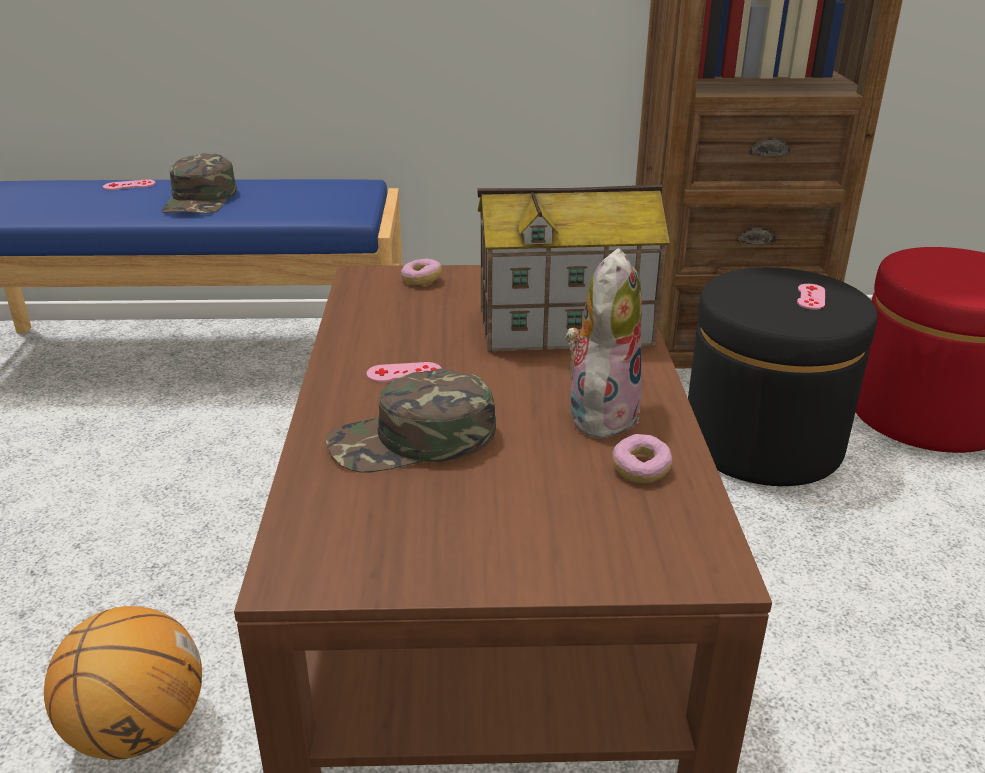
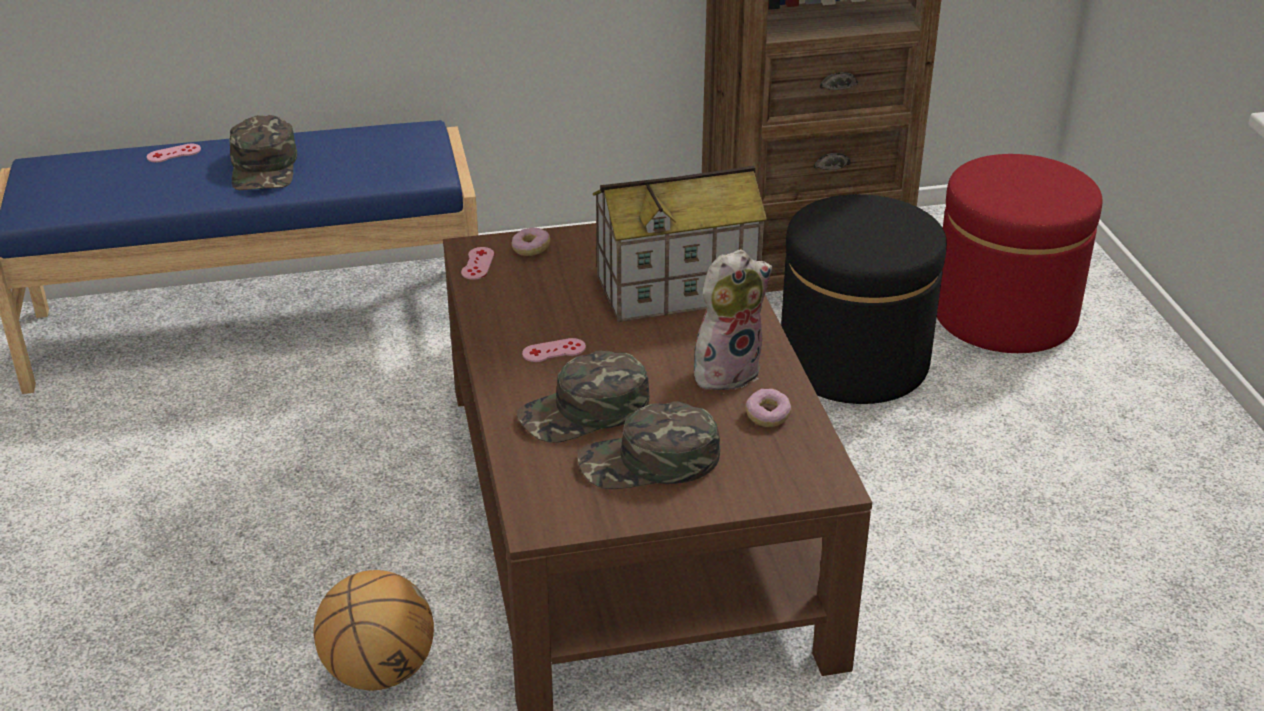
camera: 10 degrees left, 5 degrees up
plush toy [565,248,642,439] -> plush toy turned 45 degrees clockwise [694,249,773,394]
pink game controller [797,284,825,310] -> pink game controller moved to [461,247,494,280]
none -> green cap [578,401,720,489]

